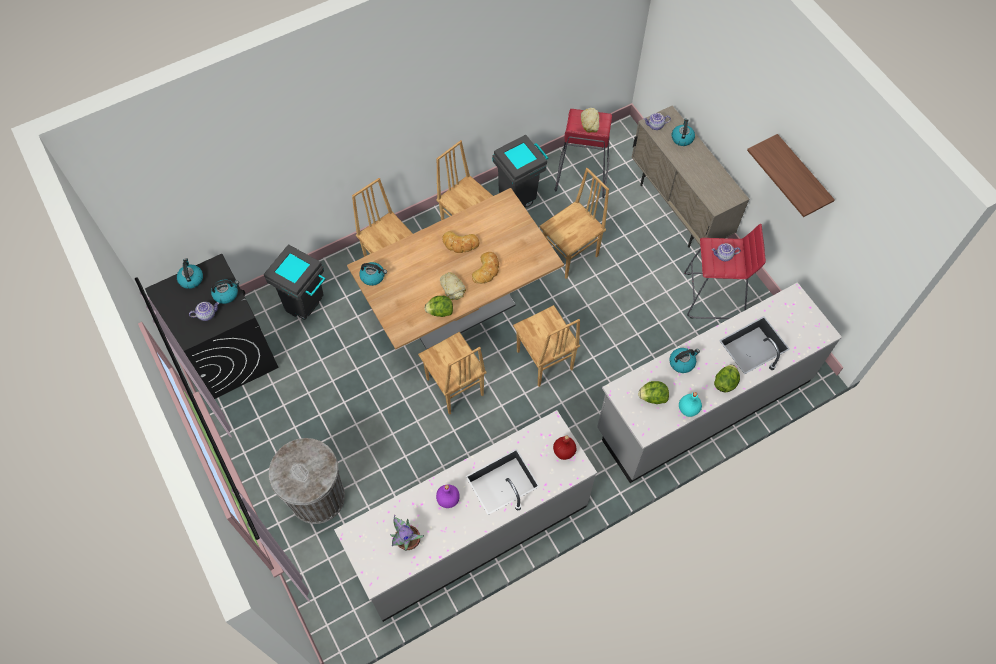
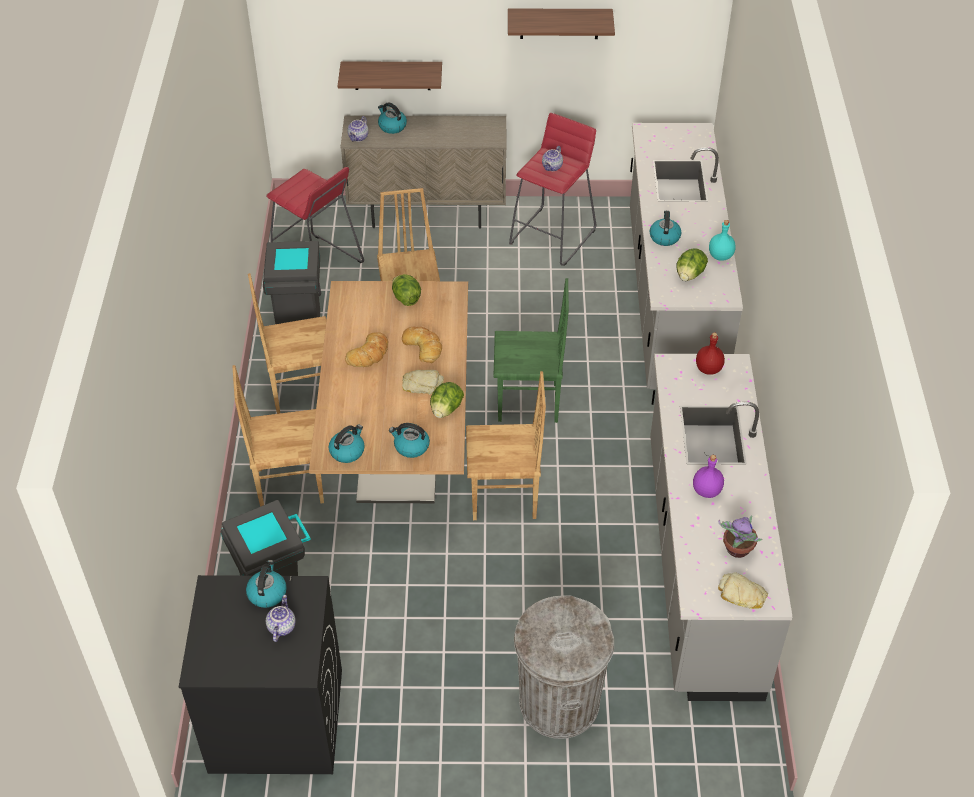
camera: 60 degrees left, 15 degrees down
kettle [177,258,203,289] -> kettle moved to [389,423,430,458]
brown chair [513,305,580,387] -> green chair [494,278,569,423]
bread [581,108,599,133] -> bread moved to [718,572,768,609]
lettuce [714,364,740,392] -> lettuce moved to [392,274,421,306]
none -> shelf [338,61,442,90]

